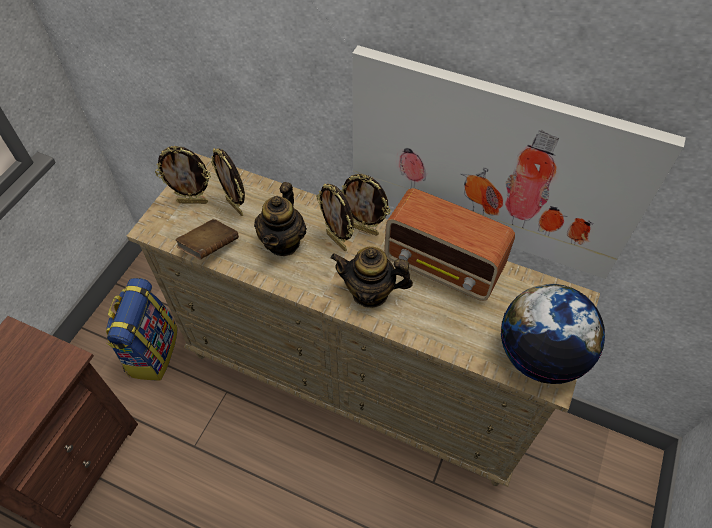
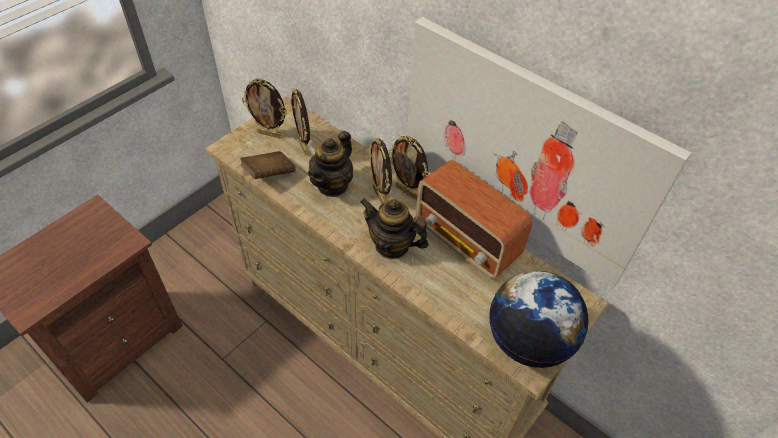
camera: 15 degrees right, 5 degrees down
backpack [106,278,178,380] -> none

